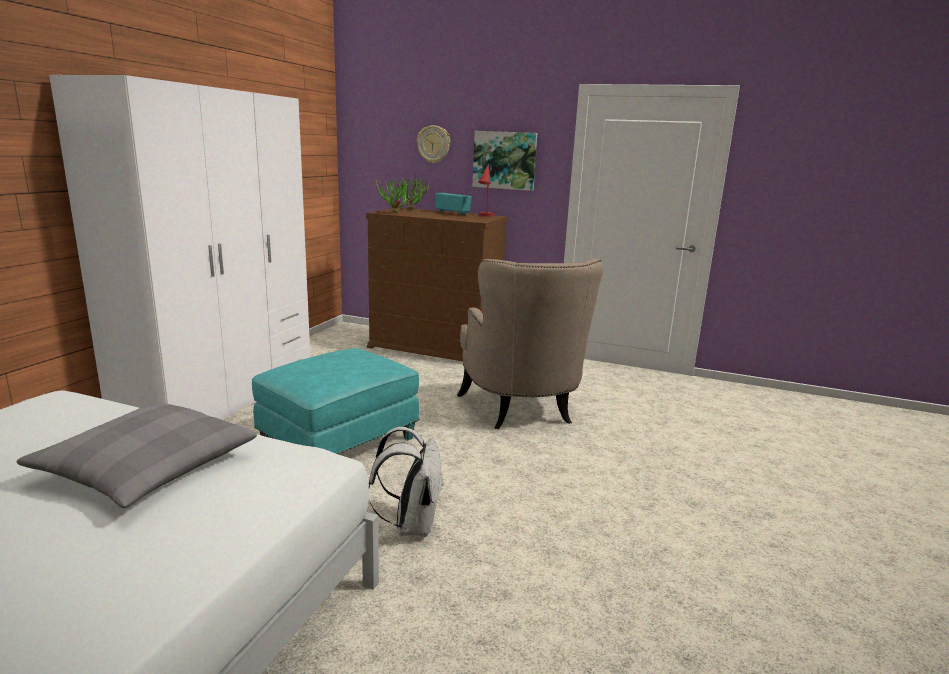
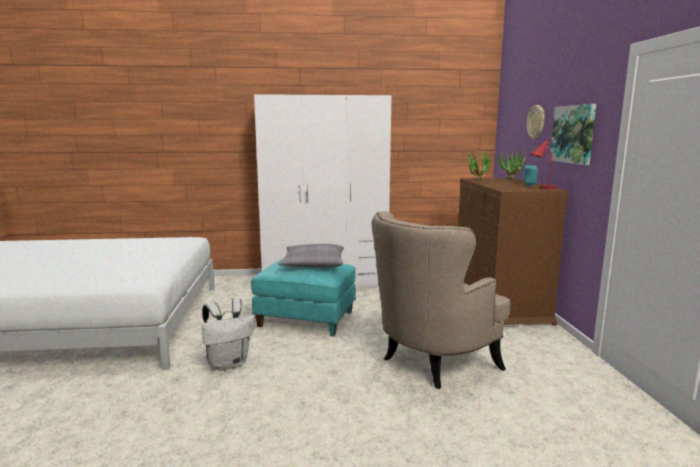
camera: 65 degrees right, 5 degrees down
grey pillow [17,402,257,508] -> grey pillow moved to [279,244,344,268]

